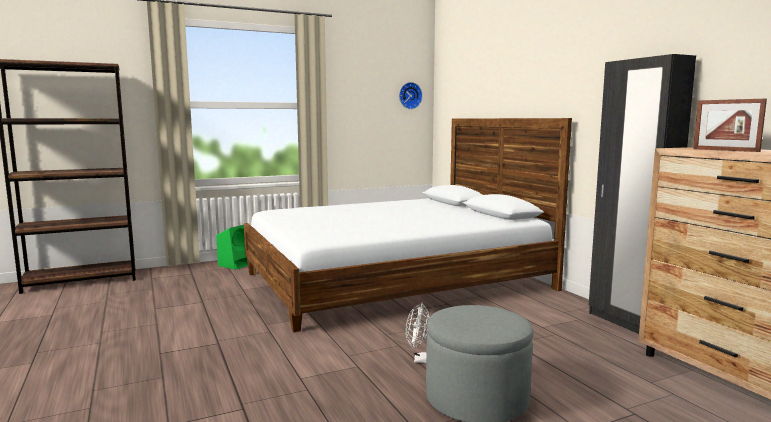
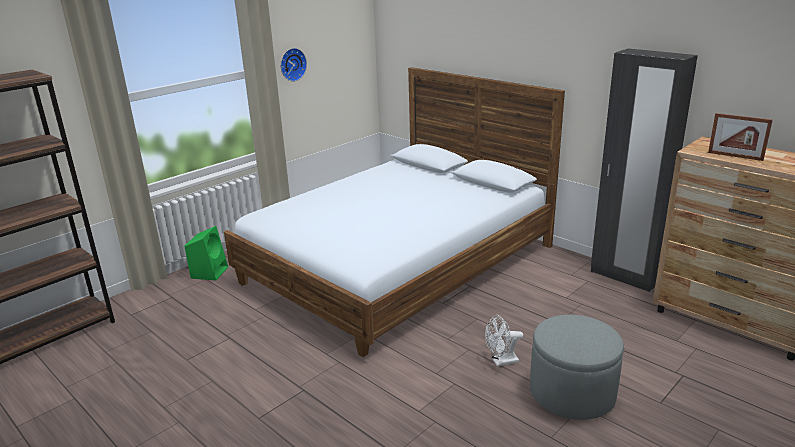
camera: 20 degrees left, 15 degrees up
wall clock [399,82,423,109] -> wall clock moved to [281,48,307,82]

